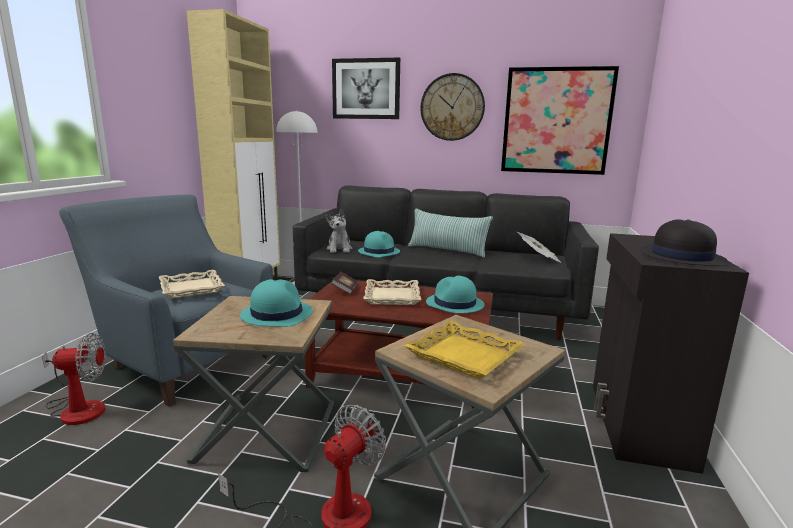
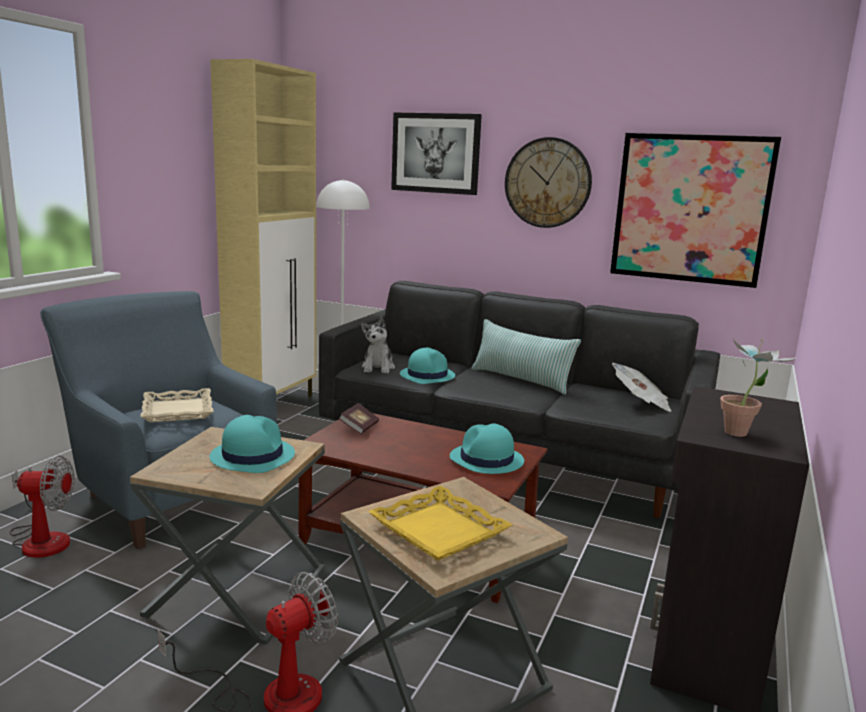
camera: 10 degrees right, 0 degrees up
beige tray [363,279,421,305] -> none
black hat [640,219,728,266] -> potted plant [720,338,796,437]

